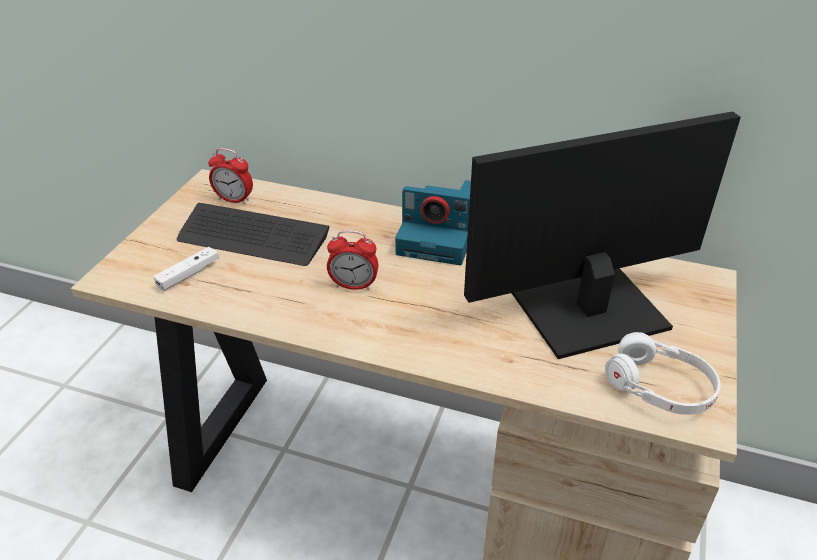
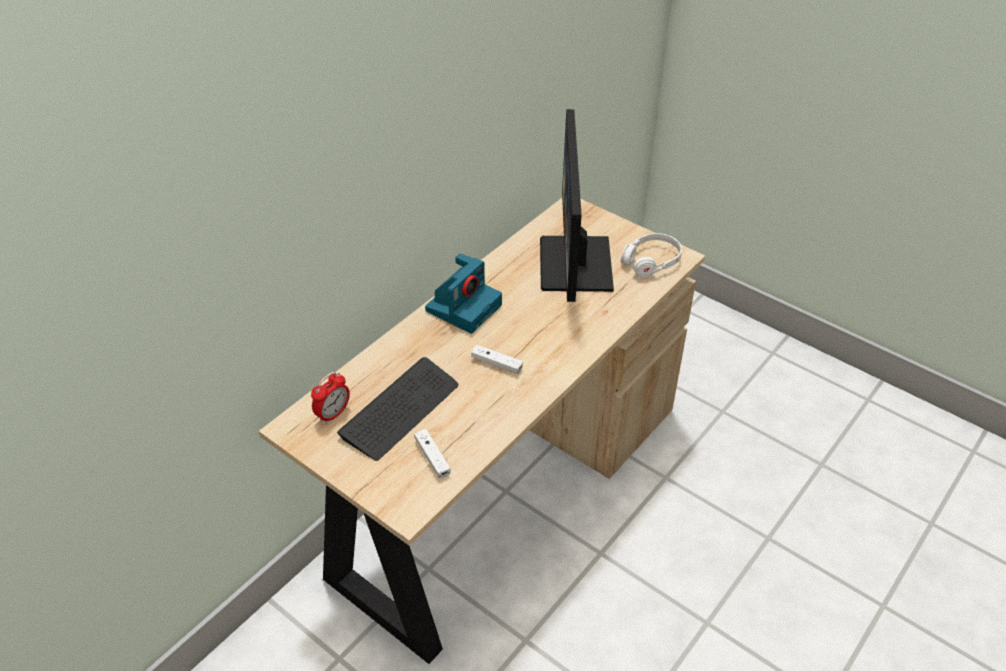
camera: 70 degrees left, 5 degrees up
alarm clock [327,230,378,290] -> white game controller [471,345,523,374]

